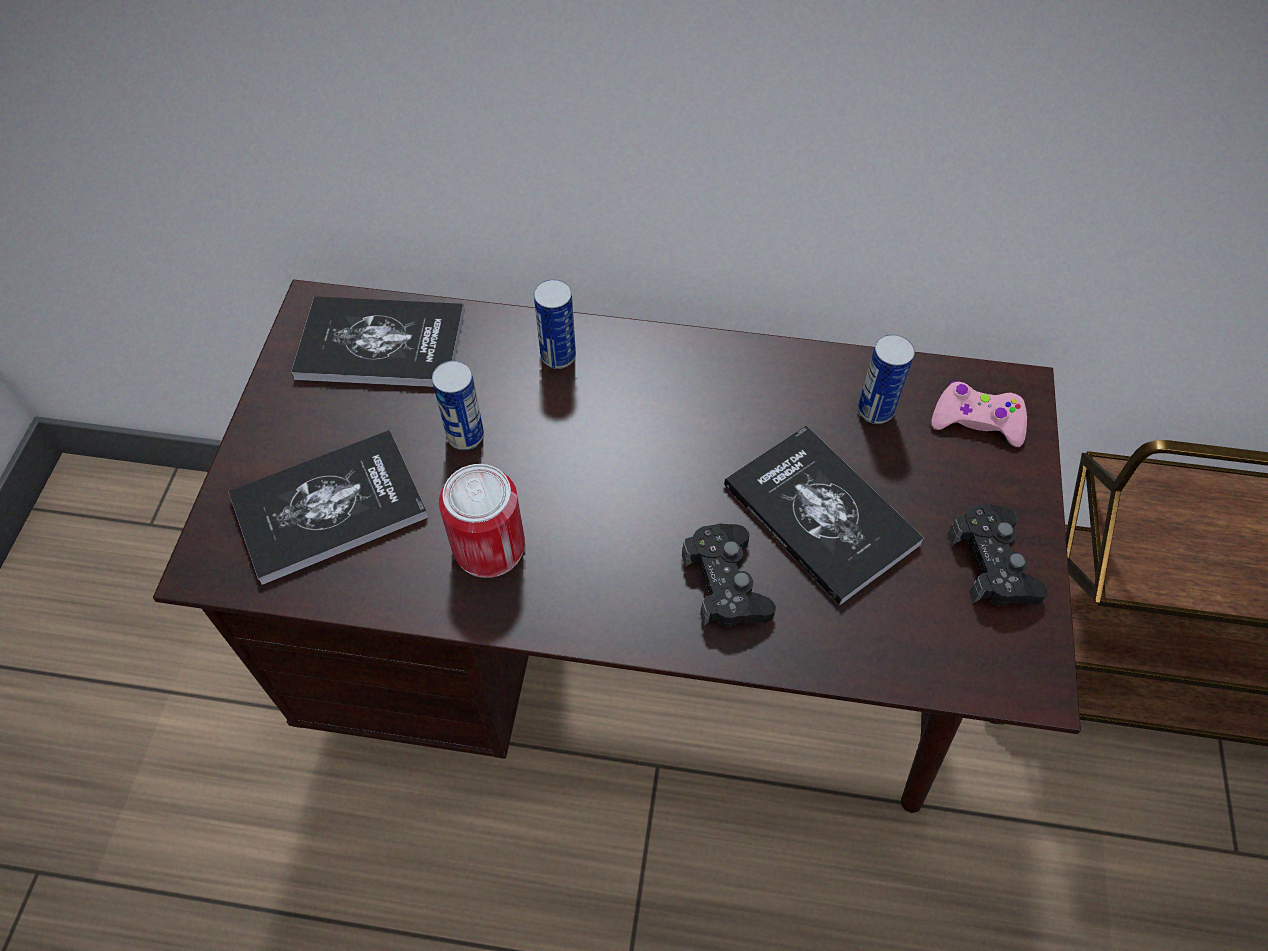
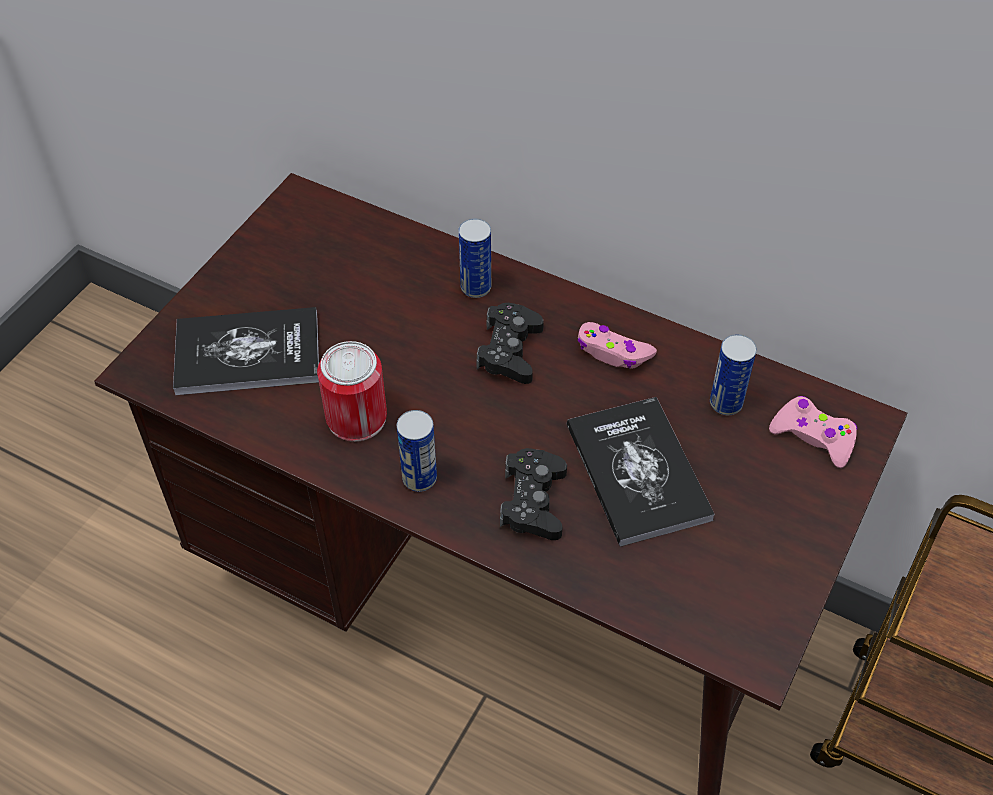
camera: 20 degrees right, 5 degrees down
book [291,297,465,387] -> none
can [432,361,484,450] -> can moved to [397,410,437,492]
black game controller [948,504,1048,606] -> black game controller moved to [476,303,544,384]
none -> pink game controller [578,322,657,369]

